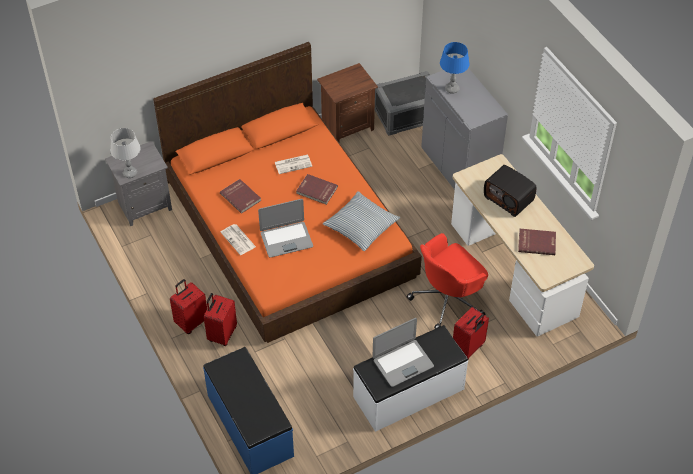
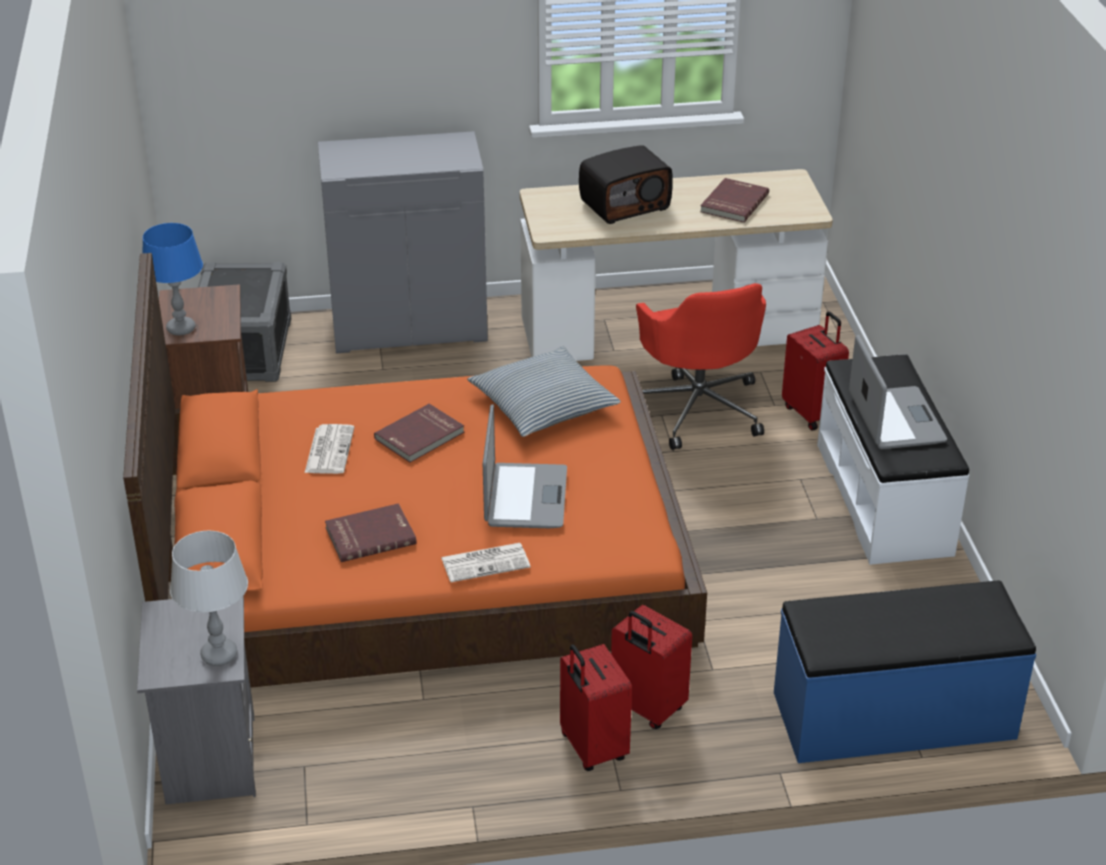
camera: 70 degrees left, 15 degrees down
blue table lamp [440,42,469,94] -> blue table lamp moved to [142,223,203,336]

